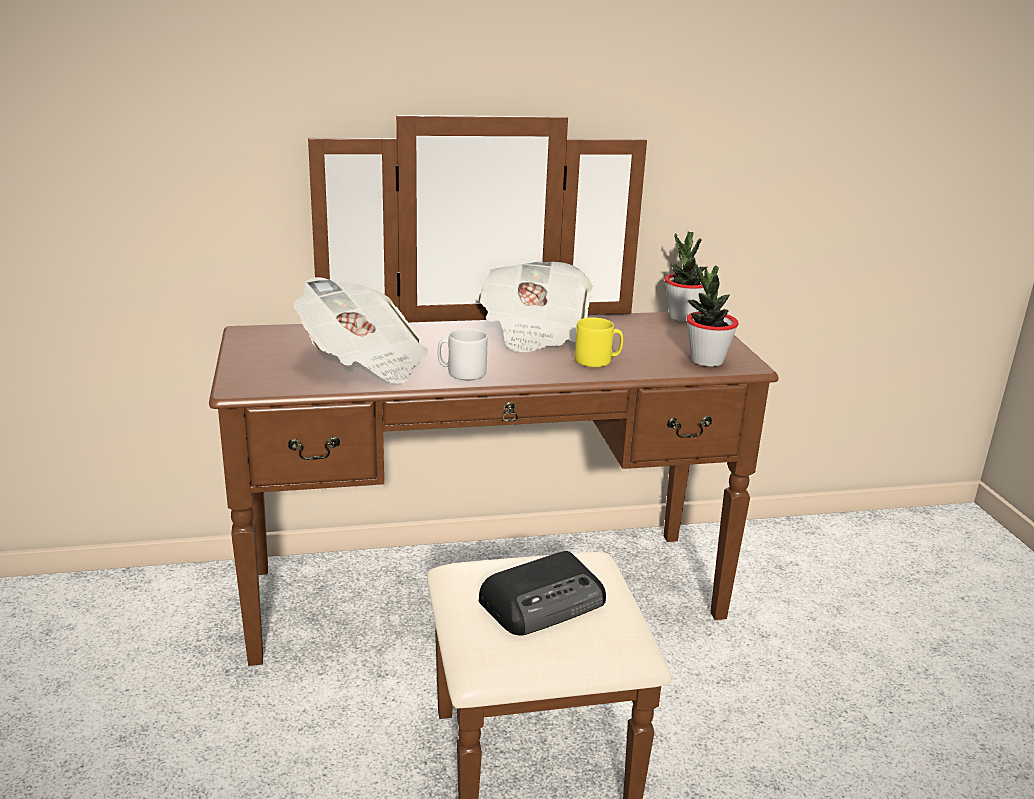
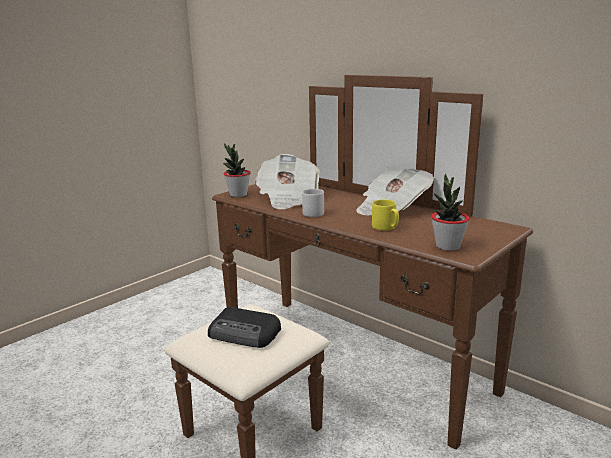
camera: 55 degrees right, 5 degrees down
potted plant [664,232,708,322] -> potted plant moved to [223,143,251,197]

